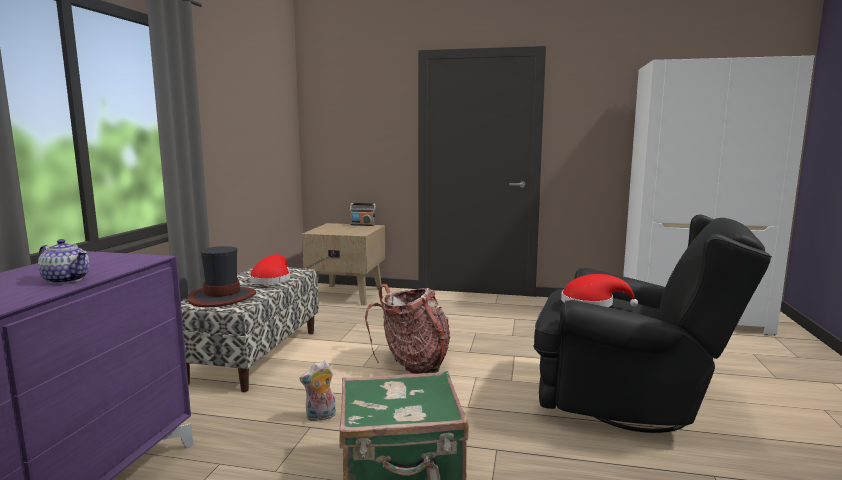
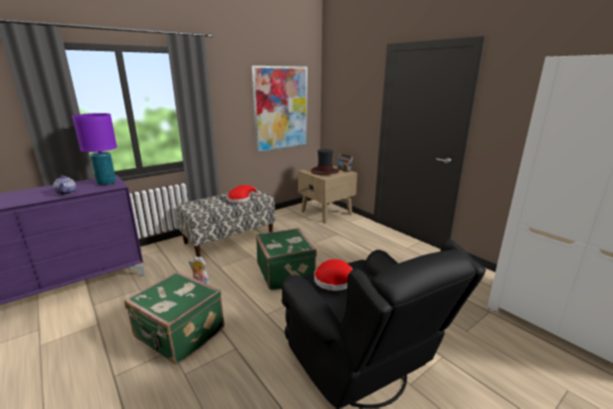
camera: 40 degrees right, 10 degrees up
hat [187,246,256,307] -> hat moved to [311,149,339,175]
backpack [365,284,450,374] -> green suitcase [256,228,317,290]
none -> purple table lamp [72,113,117,185]
none -> picture [252,66,307,153]

